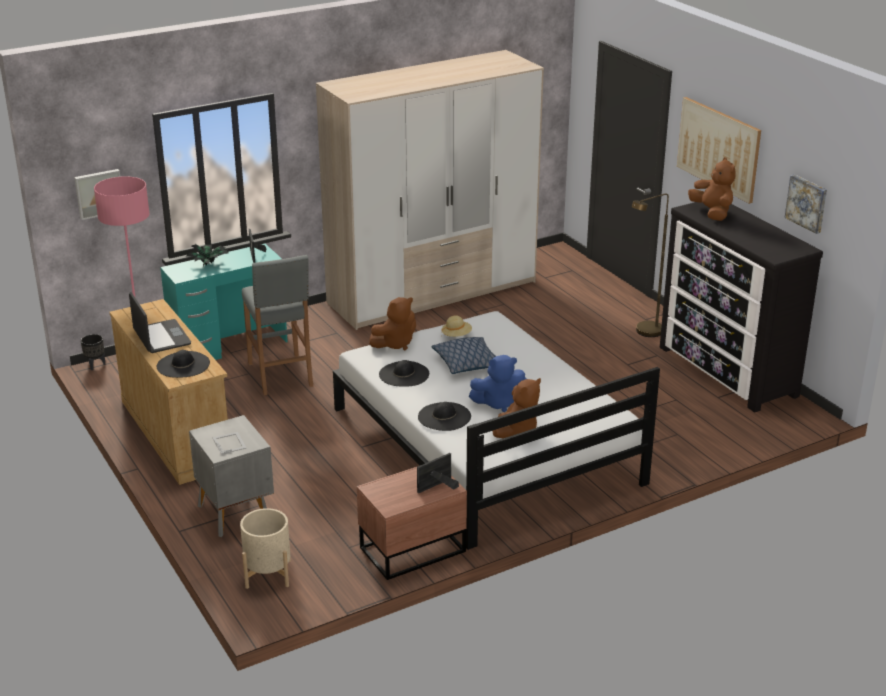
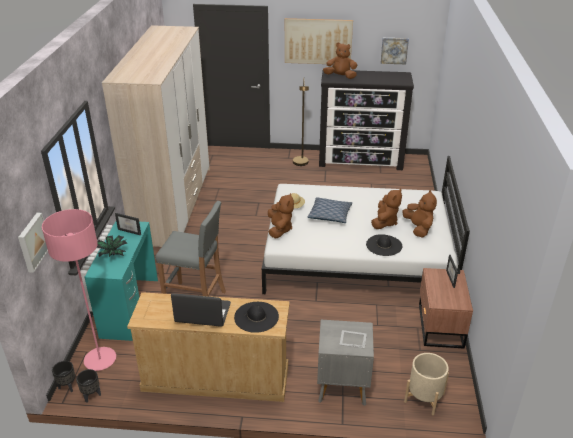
camera: 55 degrees left, 5 degrees up
black hat [379,360,429,387] -> none
blue plush toy [469,355,527,412] -> brown plush toy [371,189,402,229]
none -> black planter [76,369,101,403]

